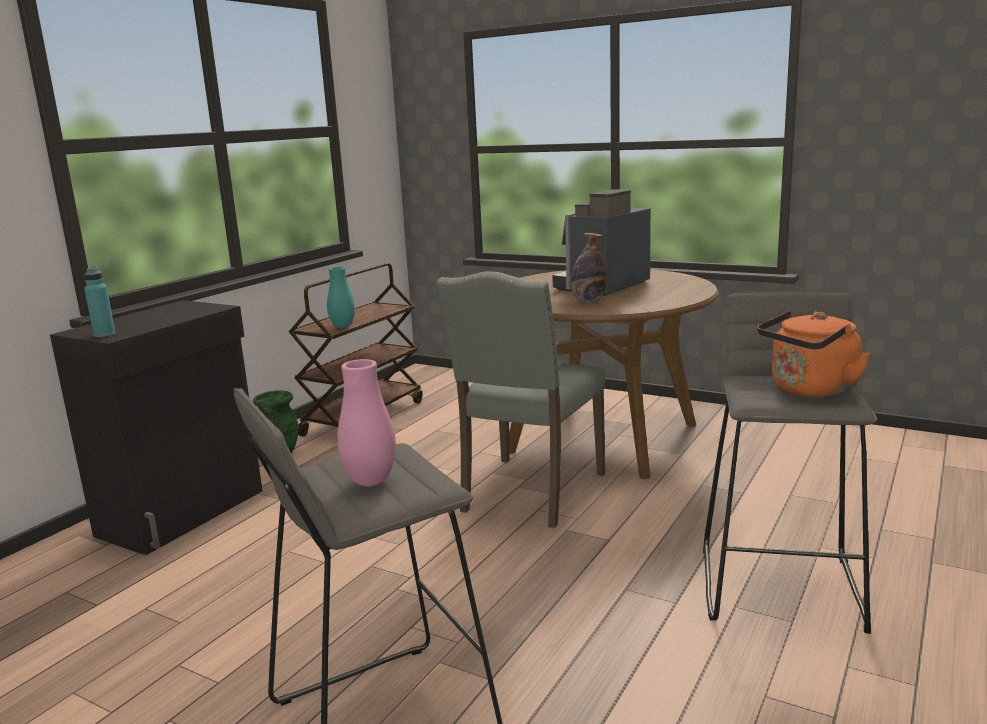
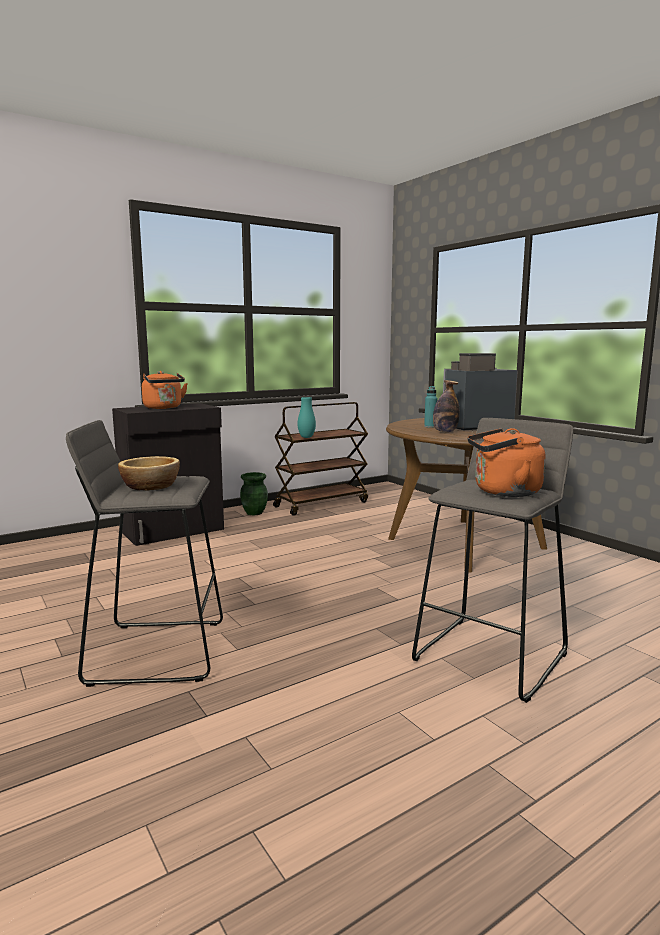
camera: 25 degrees right, 5 degrees down
turquoise bottle [84,266,116,337] -> turquoise bottle moved to [424,386,437,428]
pink vase [337,359,396,487] -> bowl [118,456,180,491]
grey chair [437,272,605,528] -> none
none -> orange kettle [142,371,188,409]

